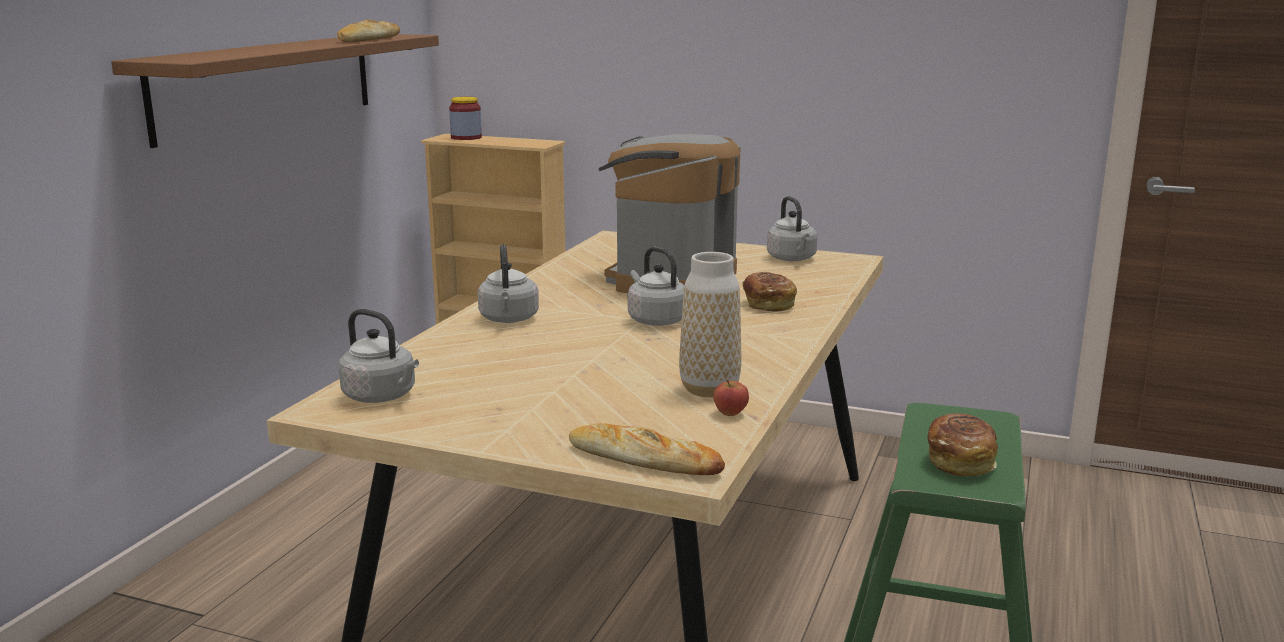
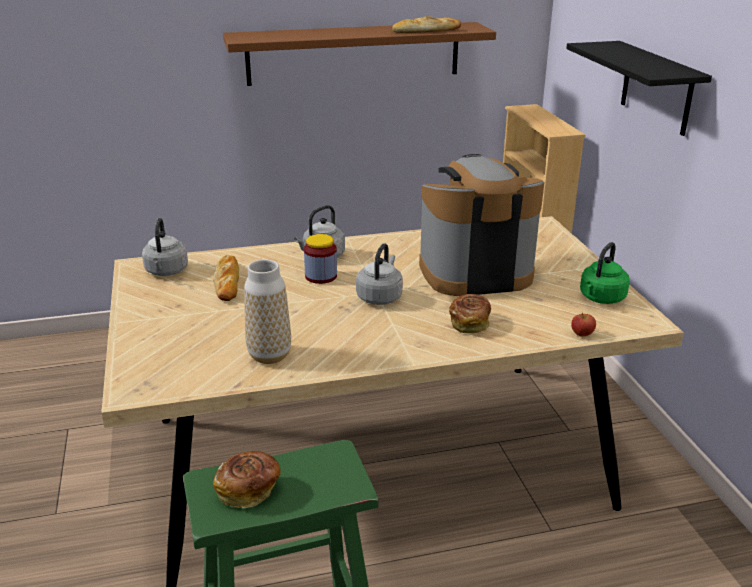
camera: 55 degrees right, 10 degrees up
jar [449,97,482,140] -> jar moved to [304,234,337,284]
bread [569,423,725,475] -> bread moved to [213,255,239,301]
apple [713,379,749,416] -> apple moved to [571,312,596,337]
grey kettle [767,196,817,261] -> green kettle [580,242,630,304]
none -> black shelf [566,41,712,136]

